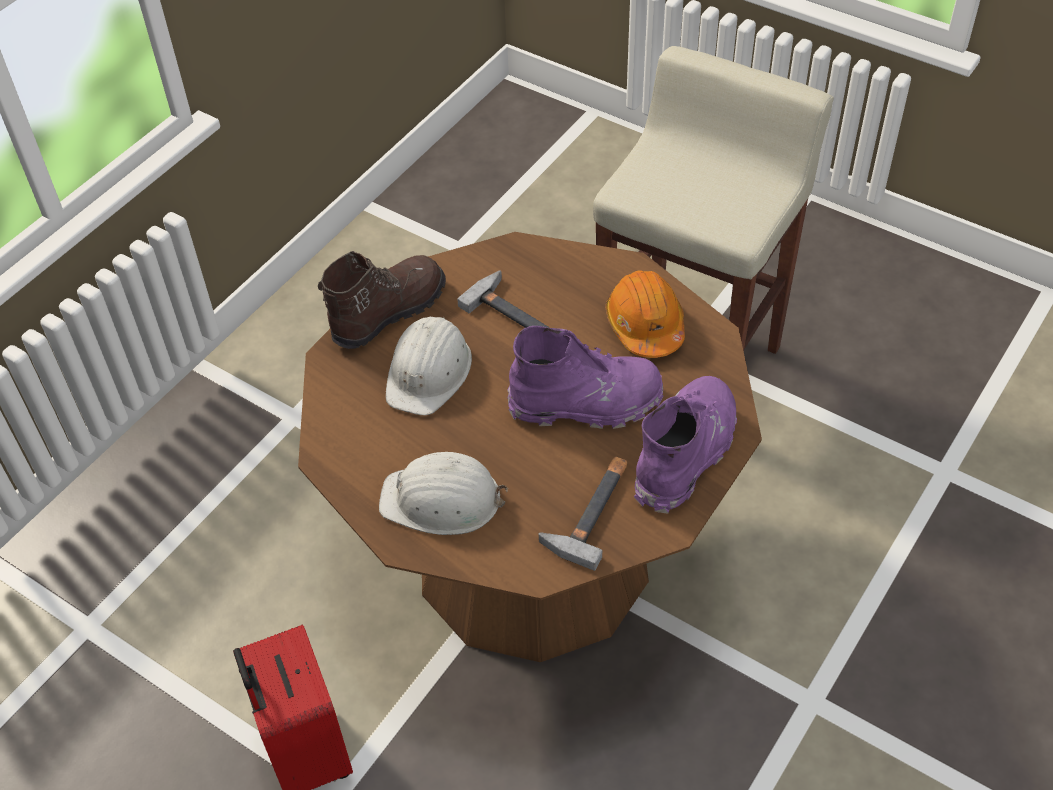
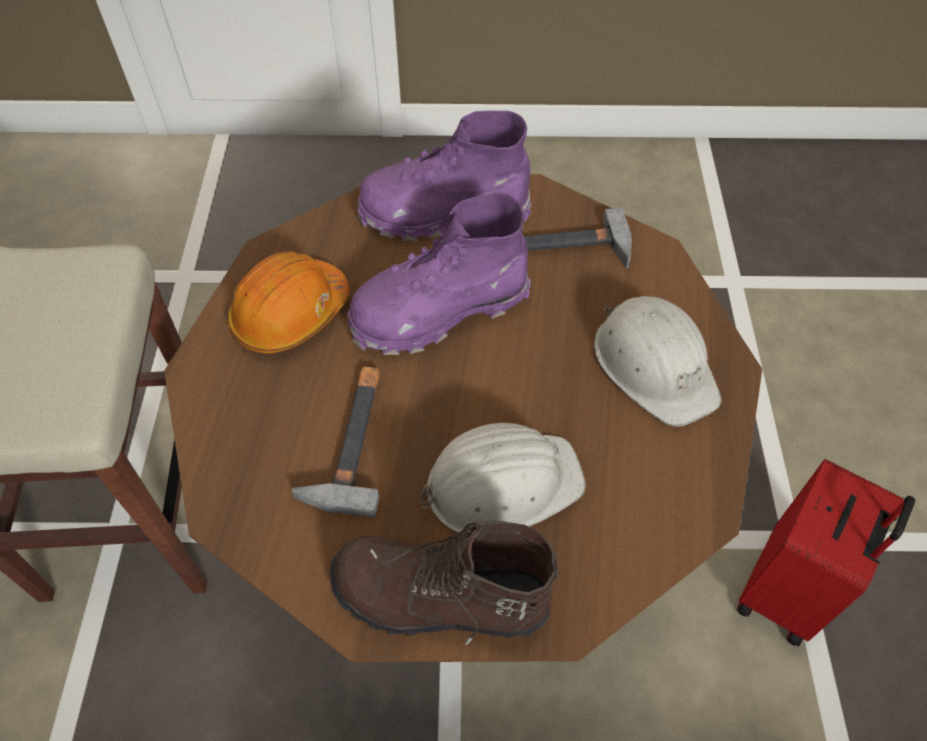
camera: 125 degrees left, 5 degrees up
purple boot [507,326,663,429] -> purple boot turned 75 degrees counterclockwise [347,193,531,355]

